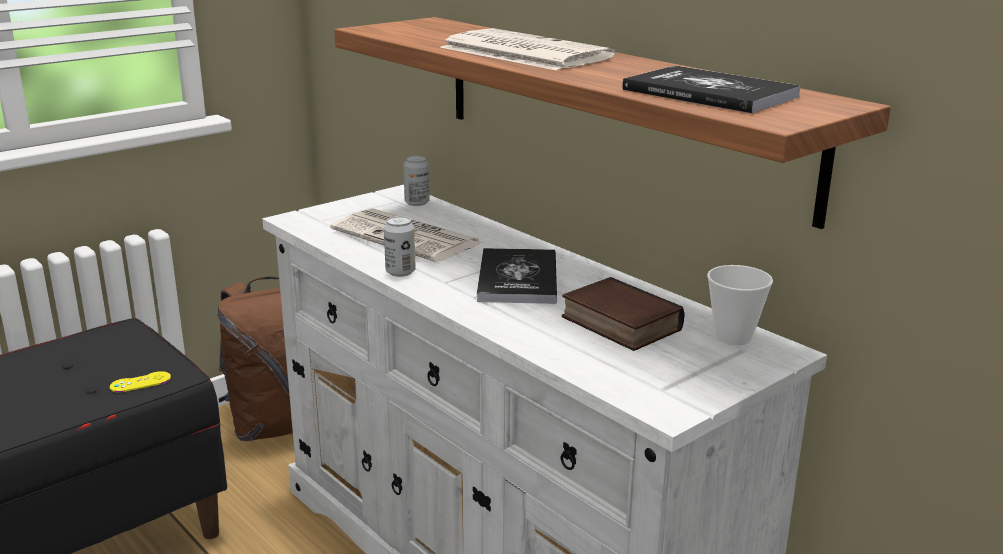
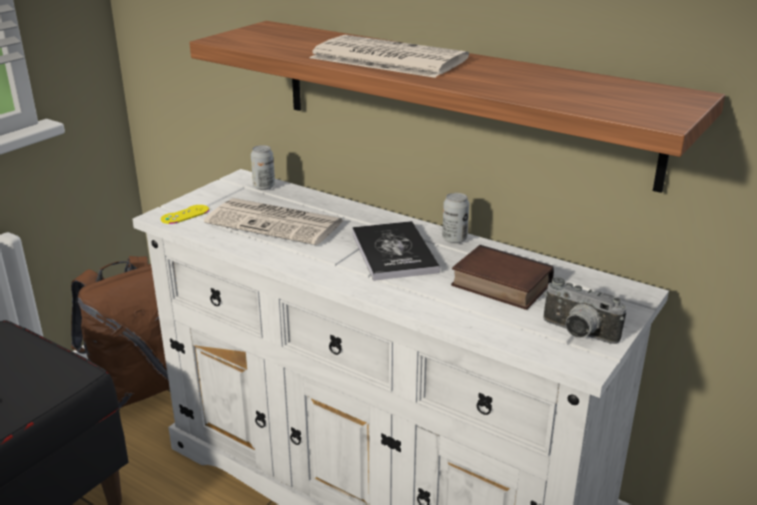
camera: 15 degrees left, 5 degrees up
yellow game controller [110,371,171,392] -> yellow game controller moved to [161,205,209,224]
can [384,216,416,277] -> can moved to [442,193,469,244]
book [622,65,801,114] -> none
cup [707,265,773,345] -> none
none -> camera [543,277,627,344]

